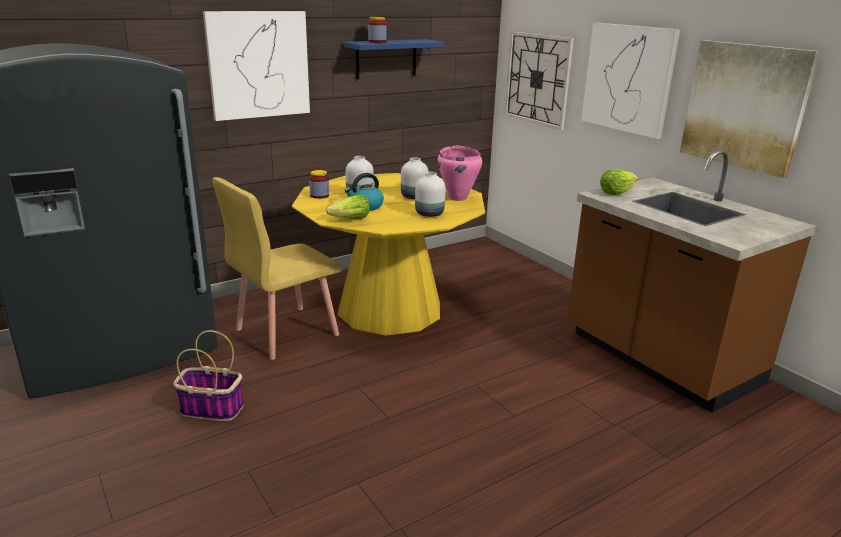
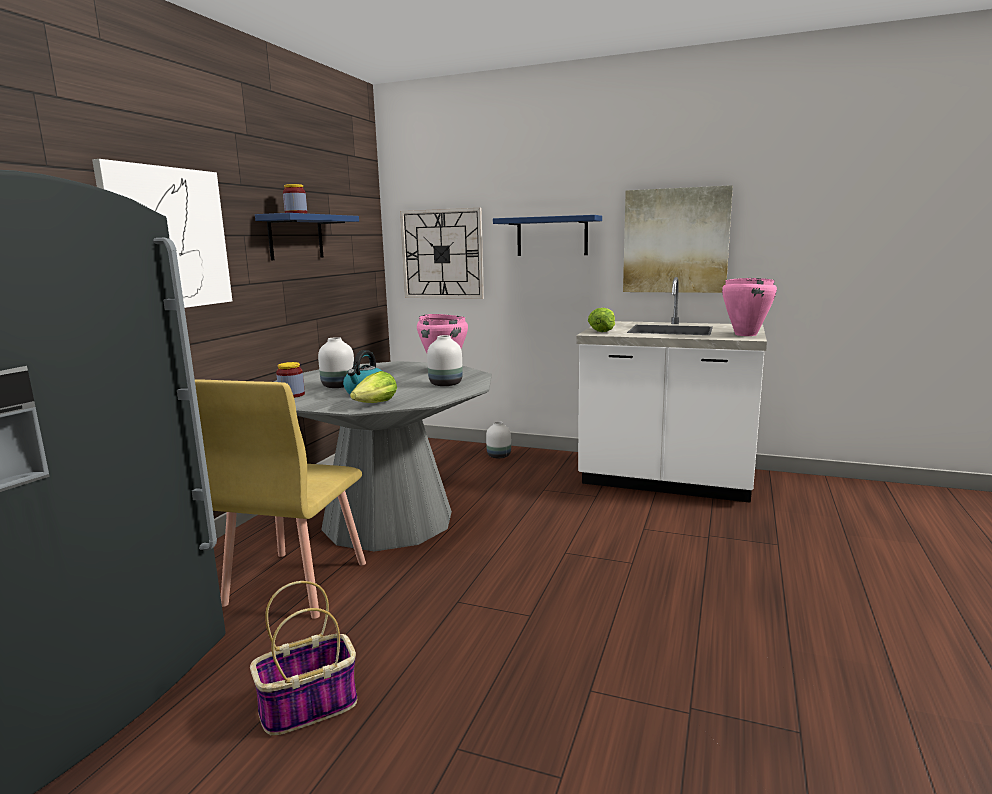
camera: 35 degrees left, 10 degrees down
yellow dining table [292,173,485,336] -> grey dining table [274,361,492,552]
white vase [401,157,429,199] -> white vase moved to [486,421,511,458]
brown counter [567,150,816,413] -> white counter [576,277,767,503]
picture [581,23,680,139] -> blue shelf [493,215,602,256]
none -> pink cooking pot [722,278,777,336]

